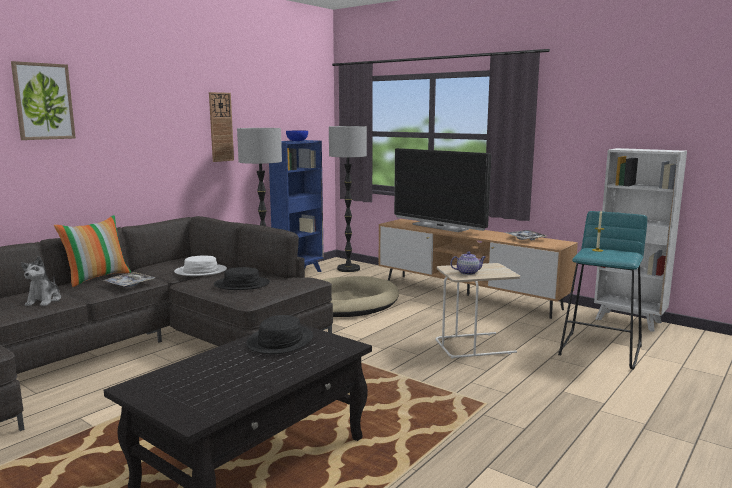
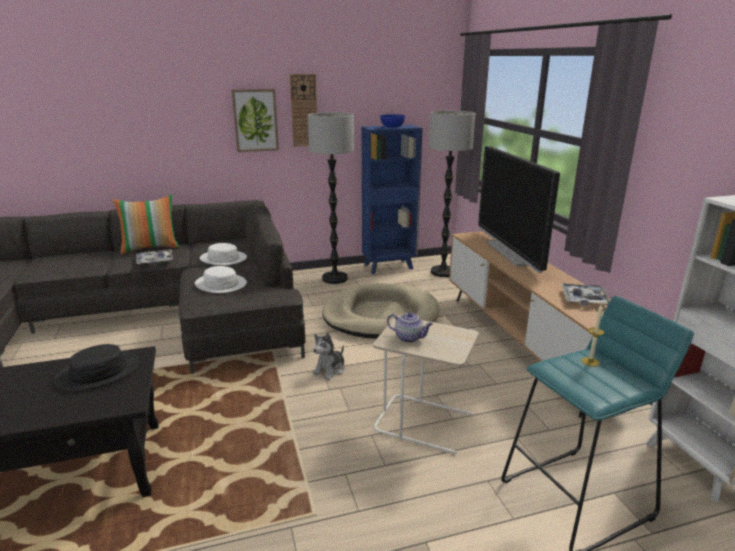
camera: 35 degrees right, 10 degrees up
picture [11,61,76,140] -> picture moved to [232,89,279,152]
plush toy [21,256,61,306] -> plush toy moved to [313,333,345,380]
black hat [214,267,270,290] -> white hat [195,266,247,293]

